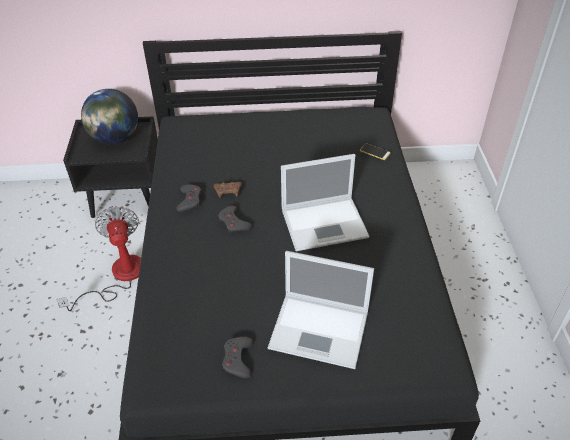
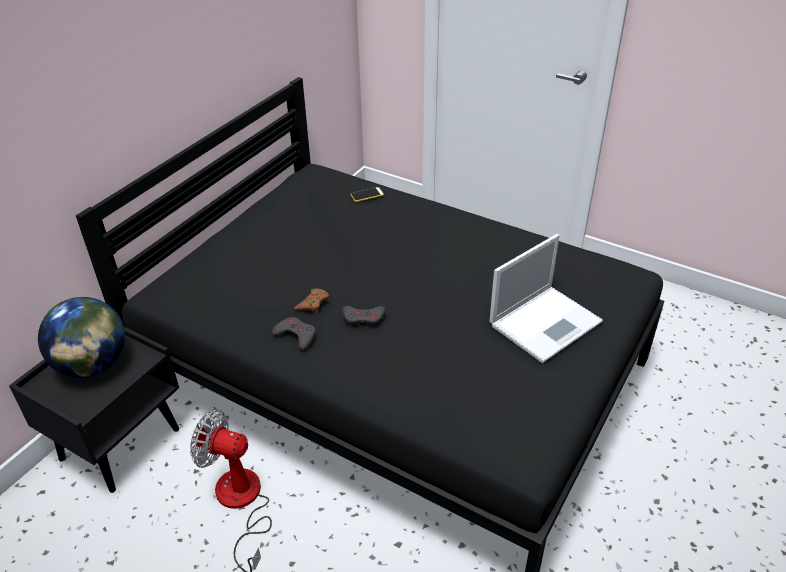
camera: 55 degrees left, 5 degrees down
grey game controller [222,337,253,378] -> none
laptop [281,154,370,251] -> none

